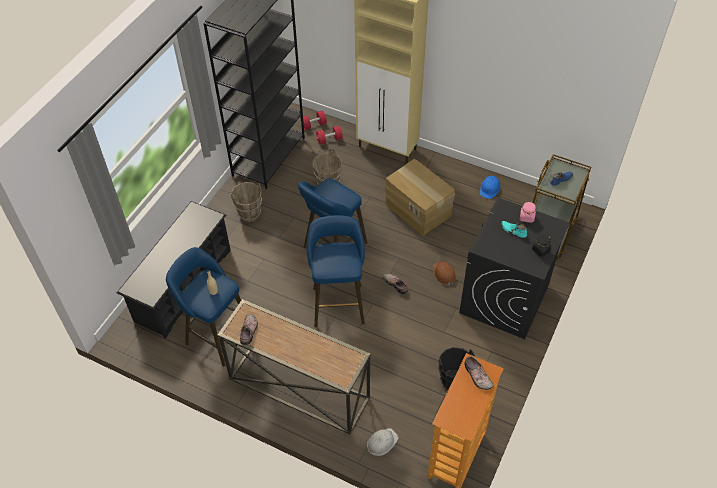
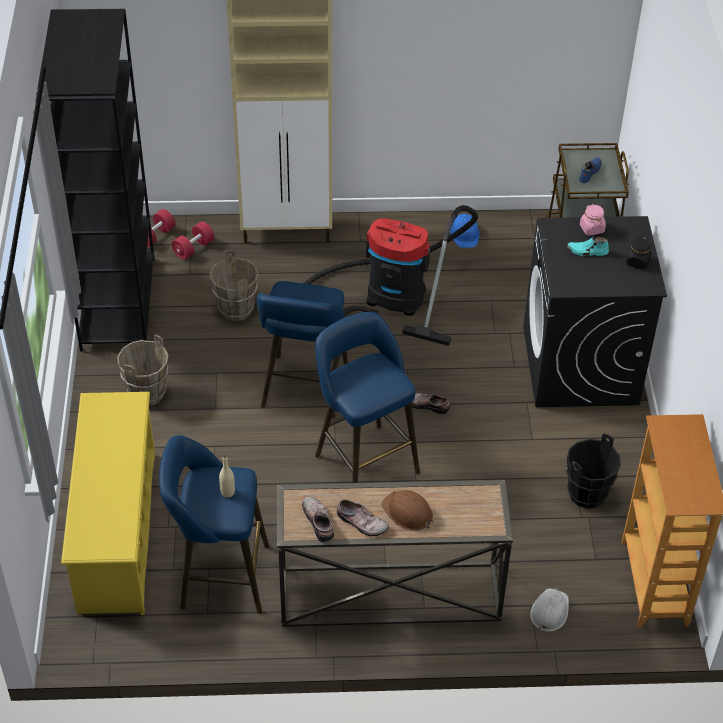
camera: 30 degrees left, 5 degrees down
black shoe rack [117,201,231,339] -> yellow shoe rack [61,392,155,615]
cardboard box [385,159,455,236] -> vacuum cleaner [303,205,478,346]
brown hard hat [433,261,456,286] -> brown hard hat moved to [381,490,433,531]
shoe [465,356,494,390] -> shoe moved to [337,499,389,536]

